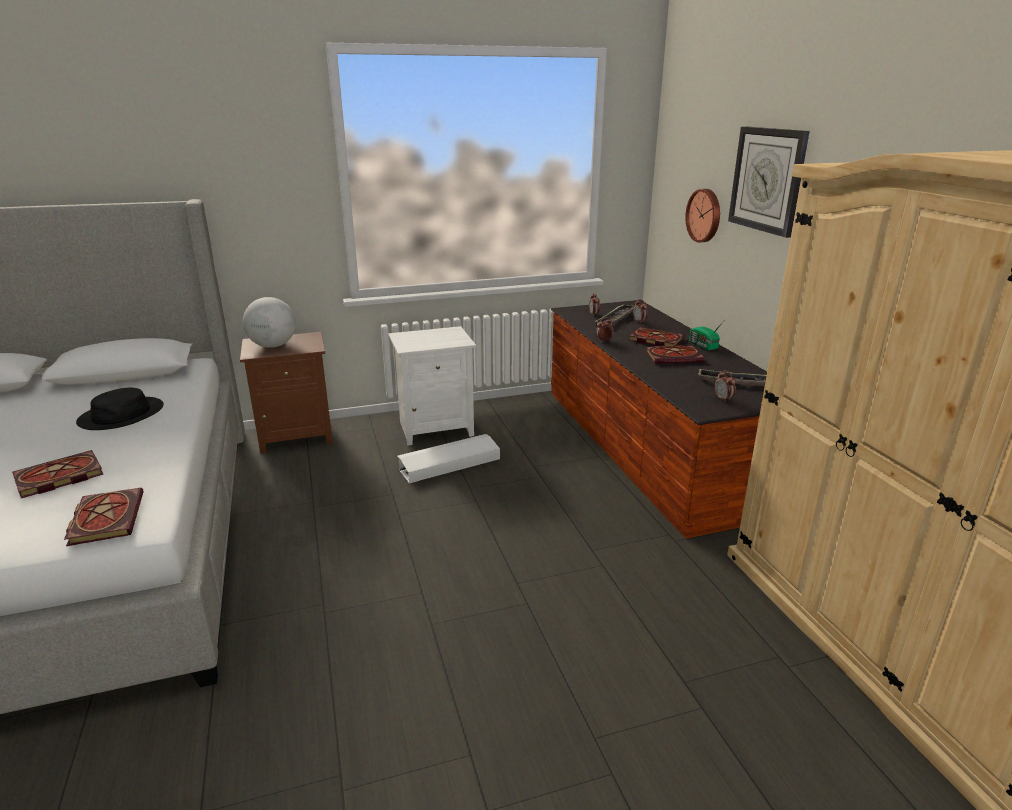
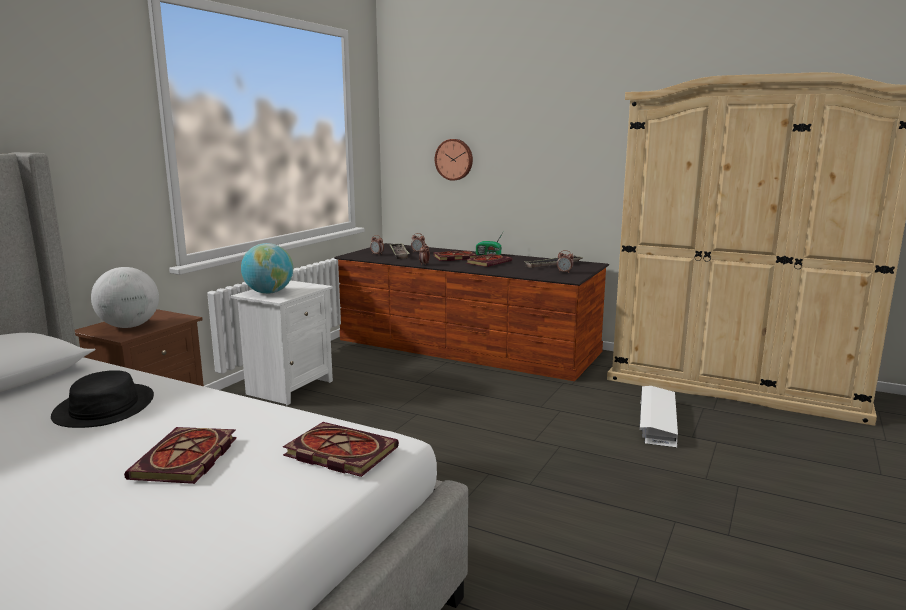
camera: 45 degrees left, 10 degrees down
white storage box [397,434,500,484] -> white storage box moved to [639,386,678,447]
wall clock [728,126,810,238] -> none
none -> globe [241,243,293,294]

